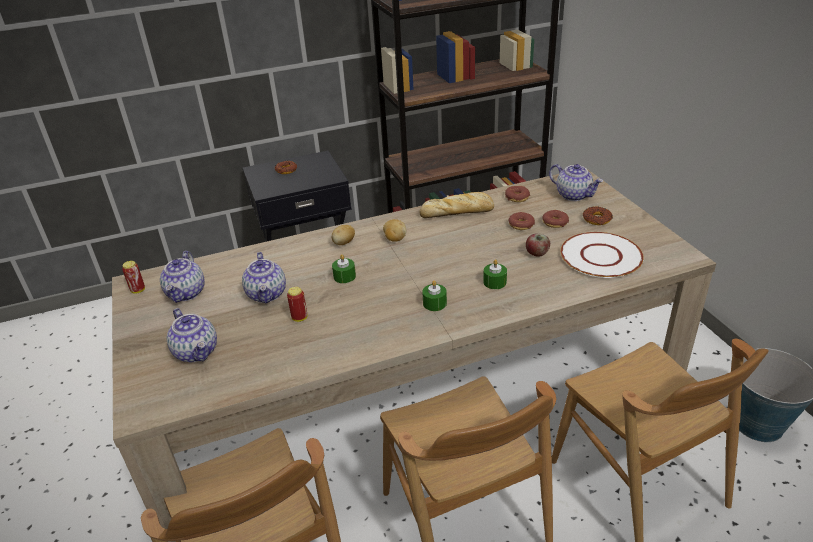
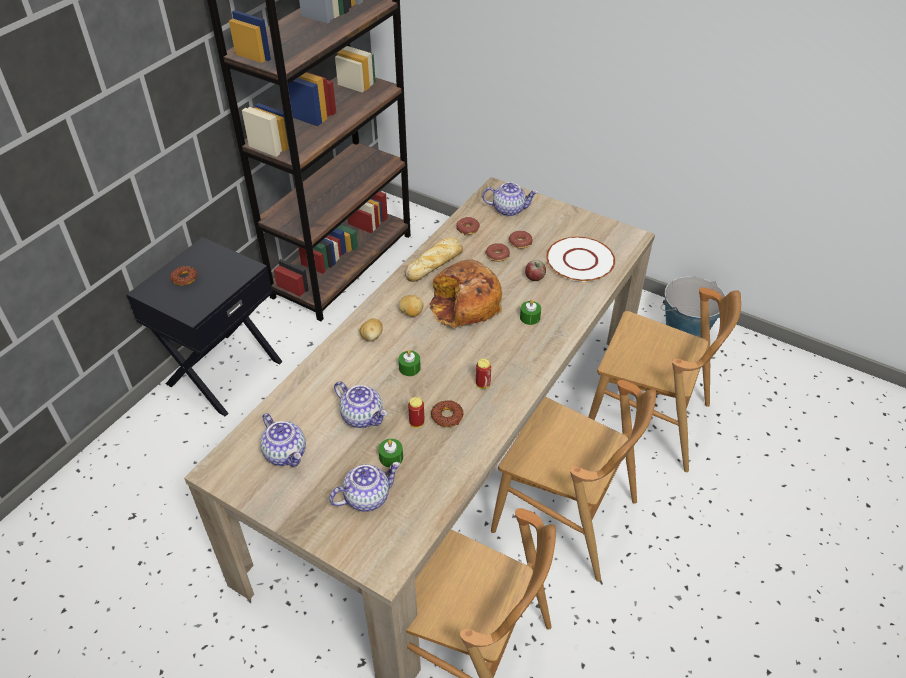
camera: 40 degrees left, 10 degrees up
can [122,261,145,294] -> can moved to [476,359,491,389]
teapot [167,308,217,362] -> teapot turned 45 degrees counterclockwise [329,462,400,512]
green candle [422,280,447,311] -> green candle moved to [378,439,403,467]
donut [583,206,613,225] -> donut moved to [431,400,463,427]
none -> bread [429,260,502,328]

